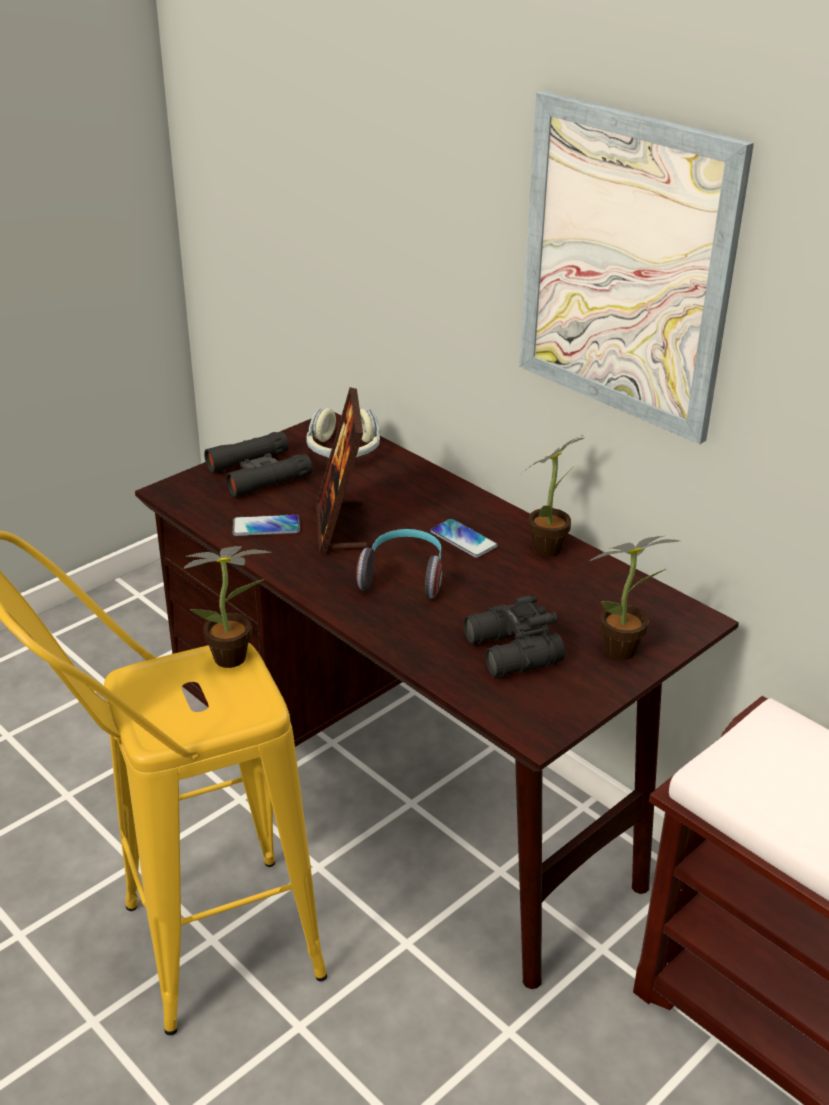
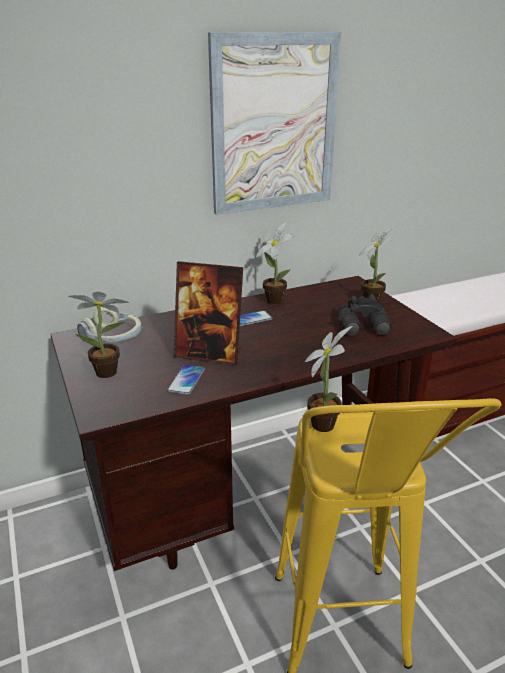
camera: 70 degrees left, 5 degrees down
black binoculars [204,431,313,497] -> potted plant [69,292,129,378]
headphones [356,529,442,599] -> none

